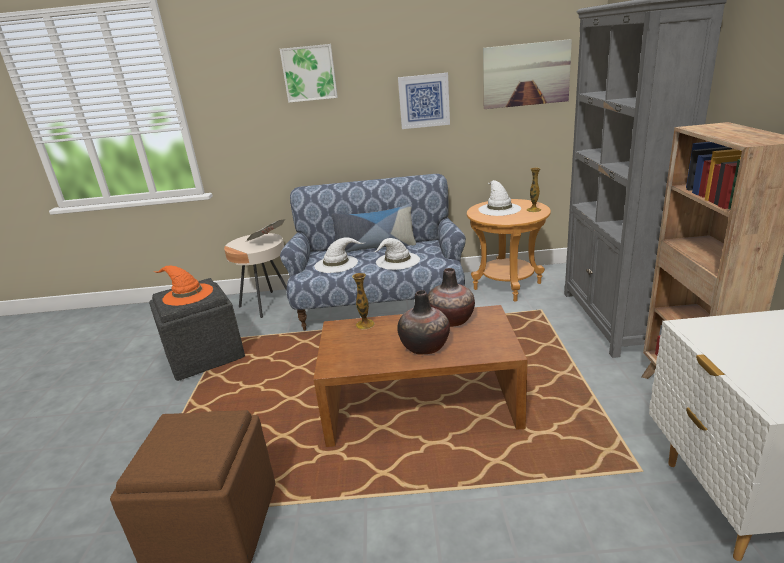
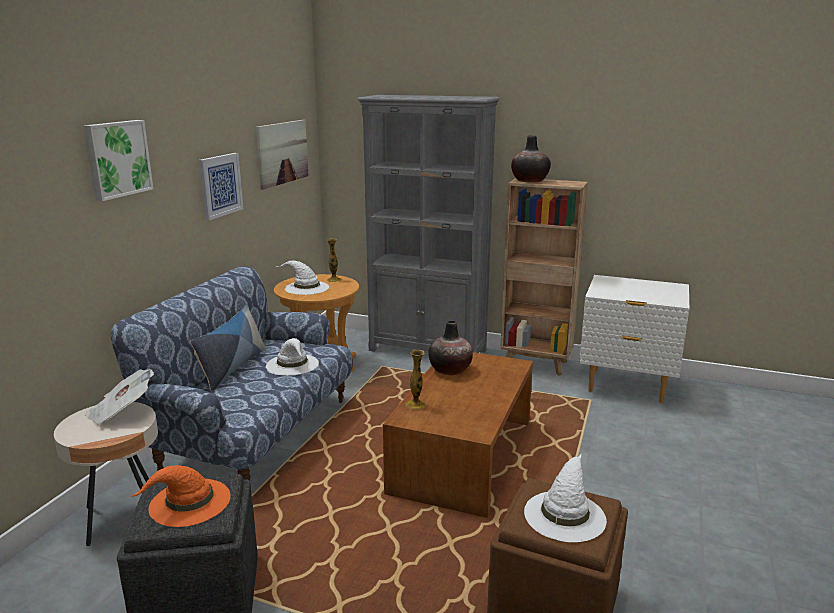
camera: 70 degrees left, 5 degrees down
white hat [314,237,366,273] -> white hat moved to [524,454,607,542]
vase [397,290,450,355] -> vase moved to [511,135,551,183]

